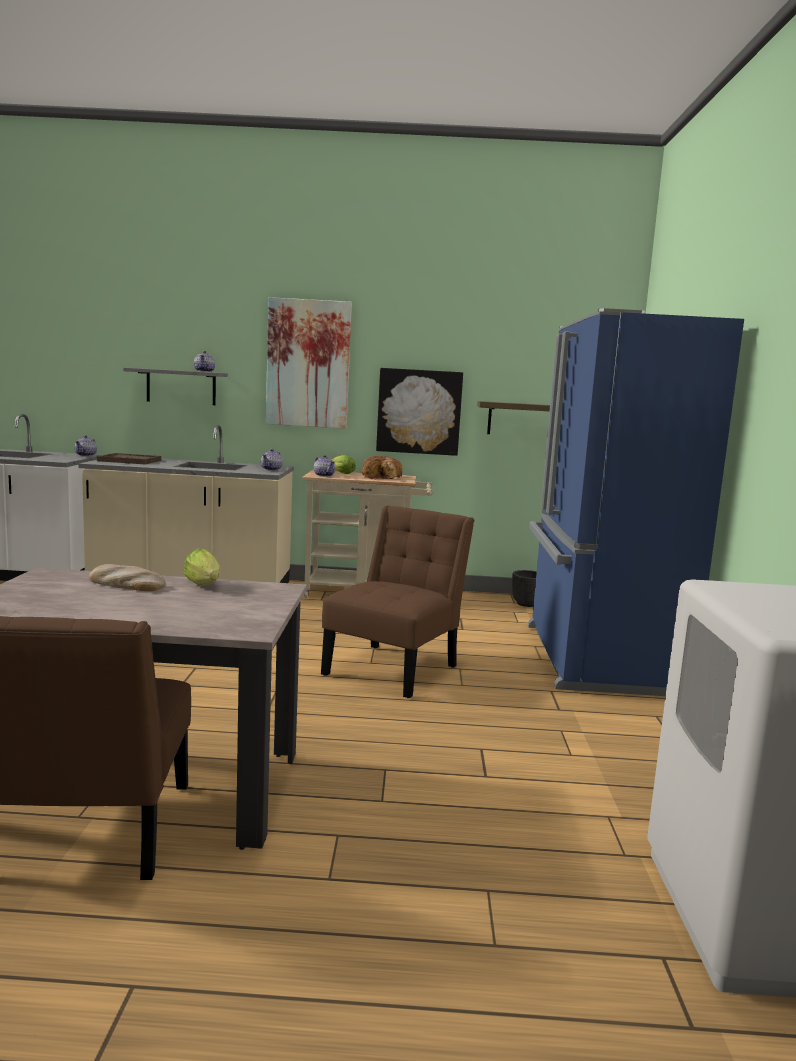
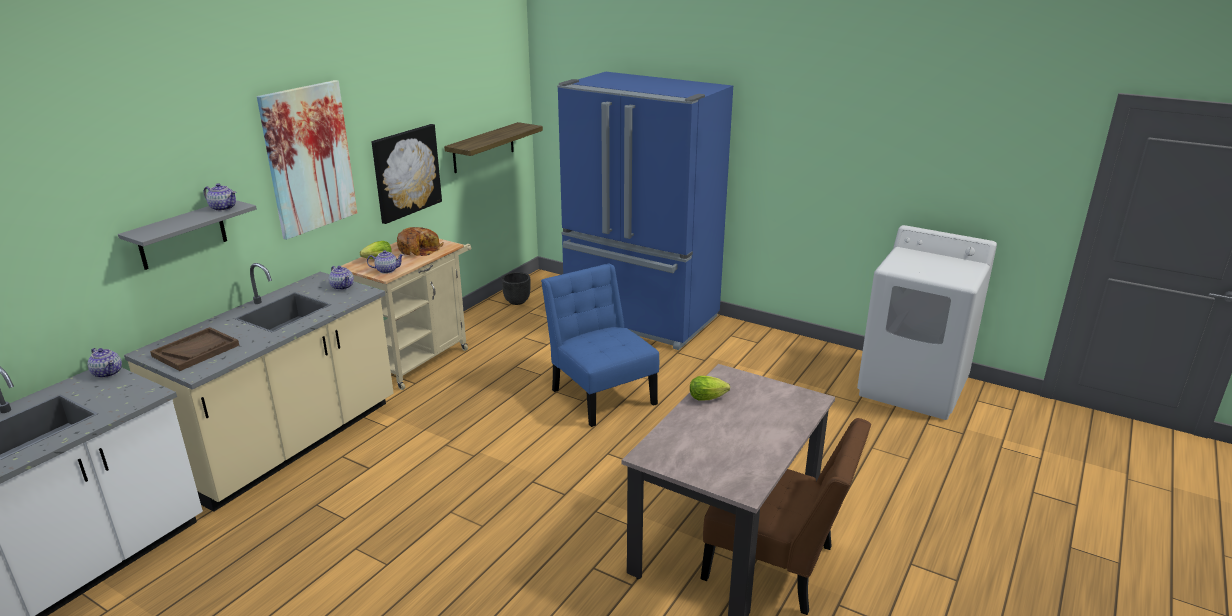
camera: 60 degrees left, 15 degrees up
bread [89,564,166,591] -> none
brown chair [321,506,474,698] -> blue chair [541,264,659,427]

